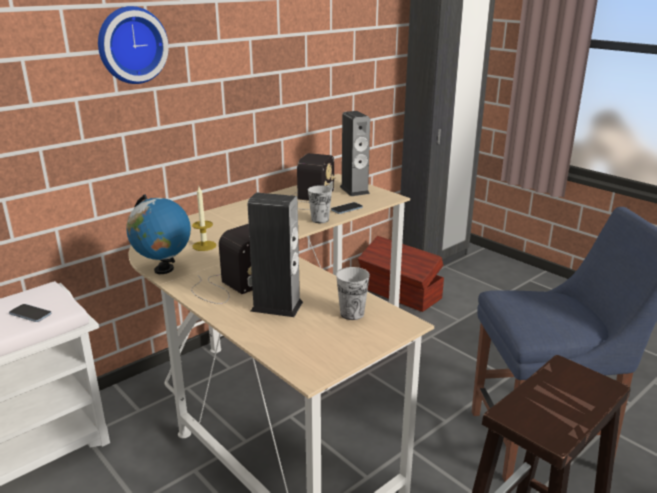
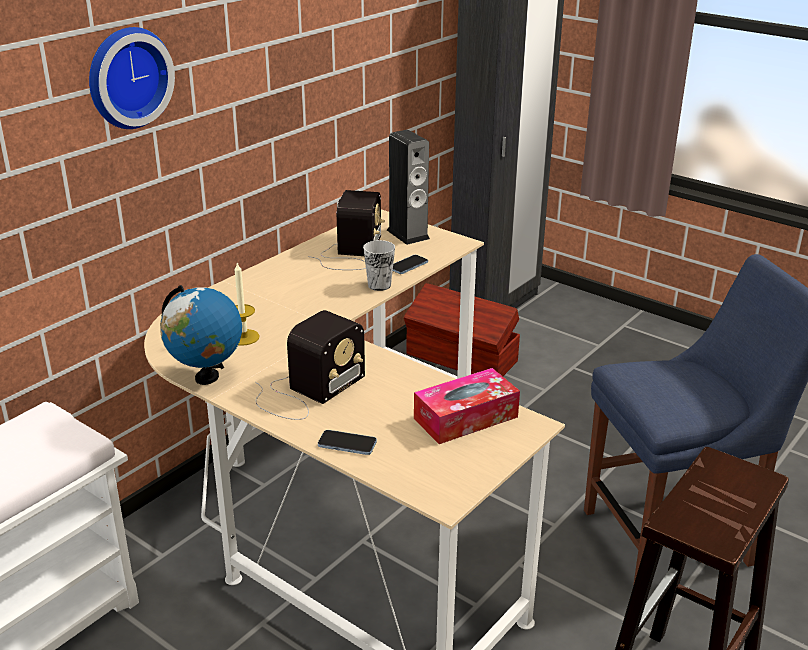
camera: 10 degrees left, 5 degrees up
phone [9,304,51,322] -> phone moved to [318,430,377,455]
speaker [248,192,303,317] -> none
cup [336,267,370,320] -> tissue box [414,368,520,444]

